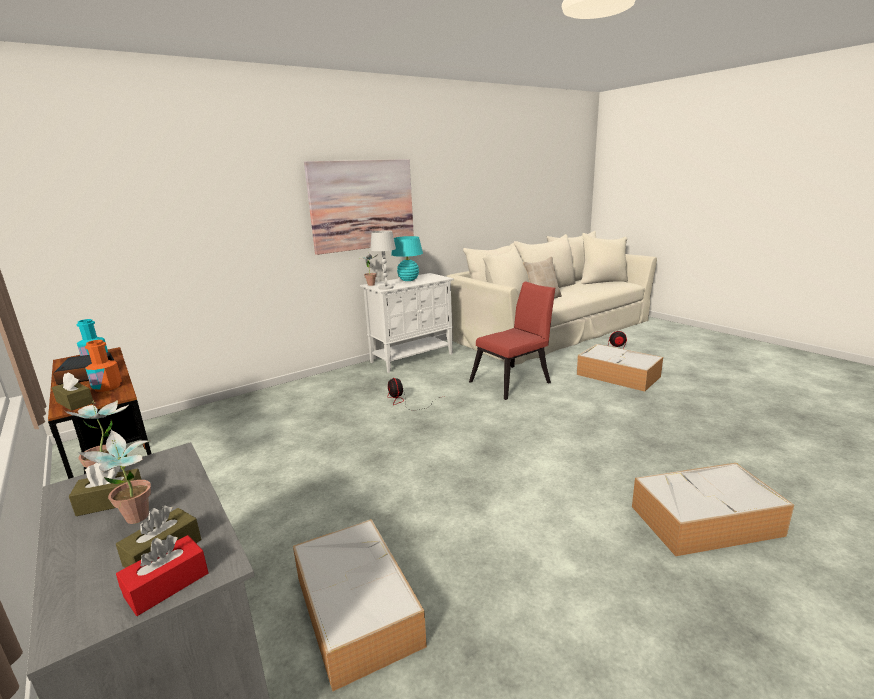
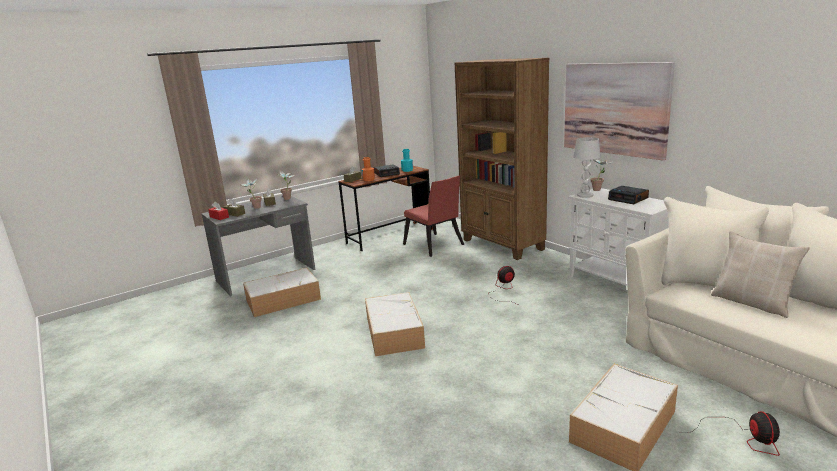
camera: 90 degrees right, 0 degrees up
turquoise table lamp [391,236,423,281] -> alarm clock [608,186,649,204]
red chair [469,281,555,400] -> red chair moved to [403,176,464,257]
storage box [632,463,794,557] -> storage box moved to [365,292,425,356]
none -> brown bookcase [455,58,549,260]

